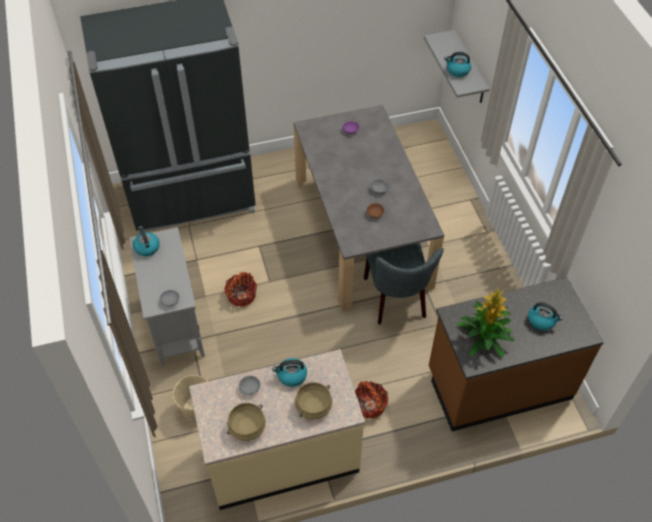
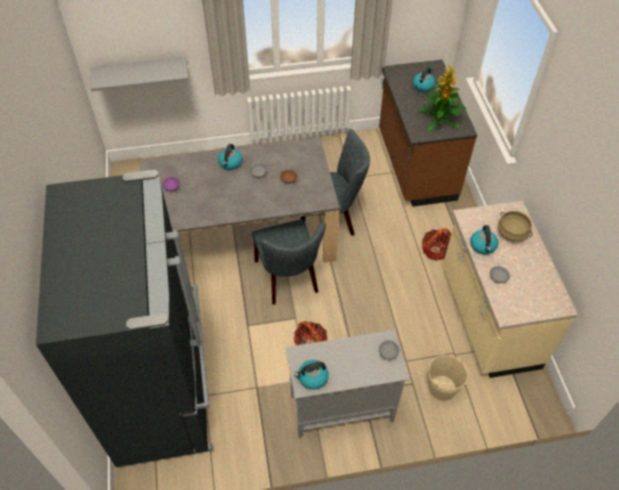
camera: 85 degrees left, 0 degrees up
beige cooking pot [227,403,266,441] -> none
kettle [444,52,471,77] -> kettle moved to [218,144,242,170]
none -> grey chair [252,219,326,305]

